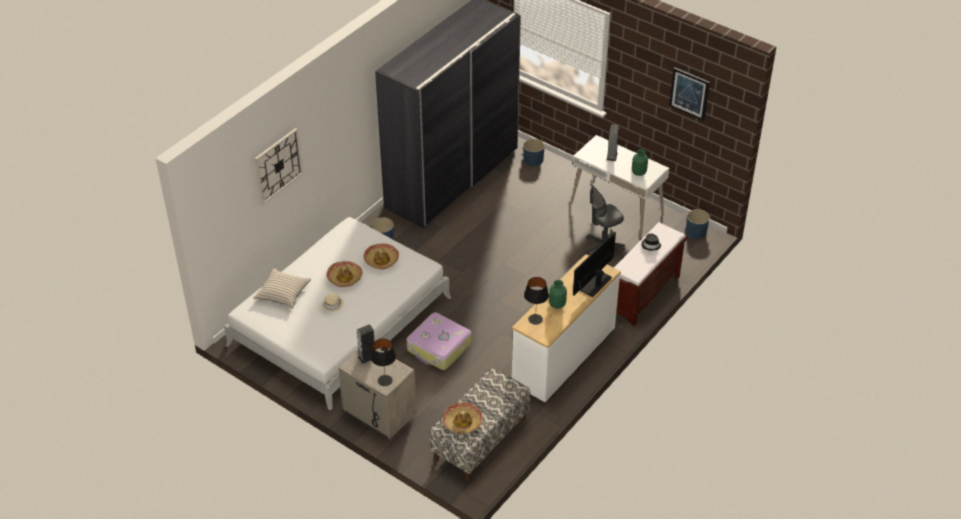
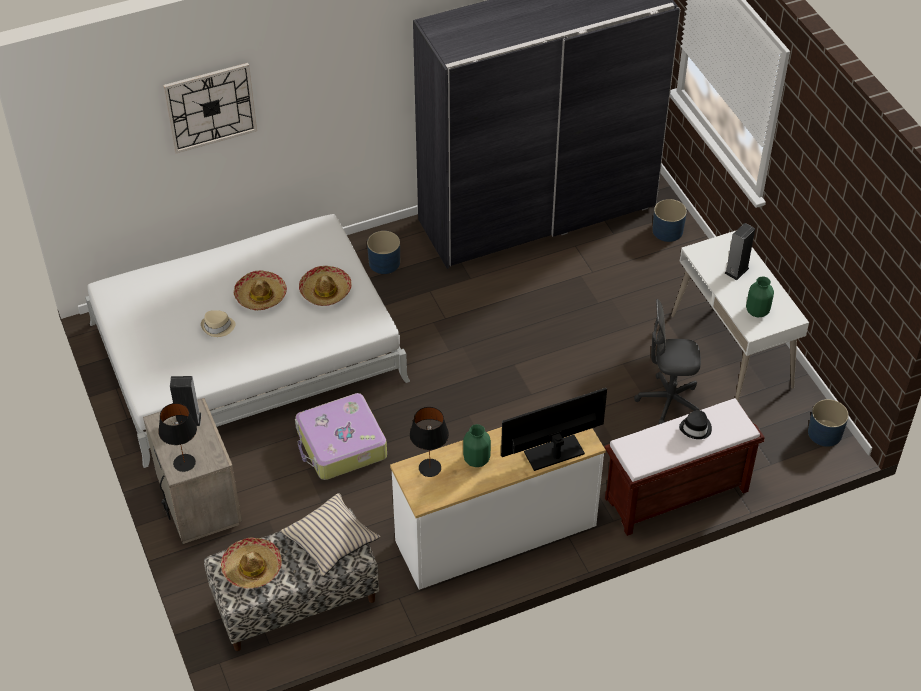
camera: 30 degrees right, 5 degrees up
beige pillow [254,268,311,309] -> beige pillow moved to [280,493,380,577]
picture [669,67,710,121] -> none

